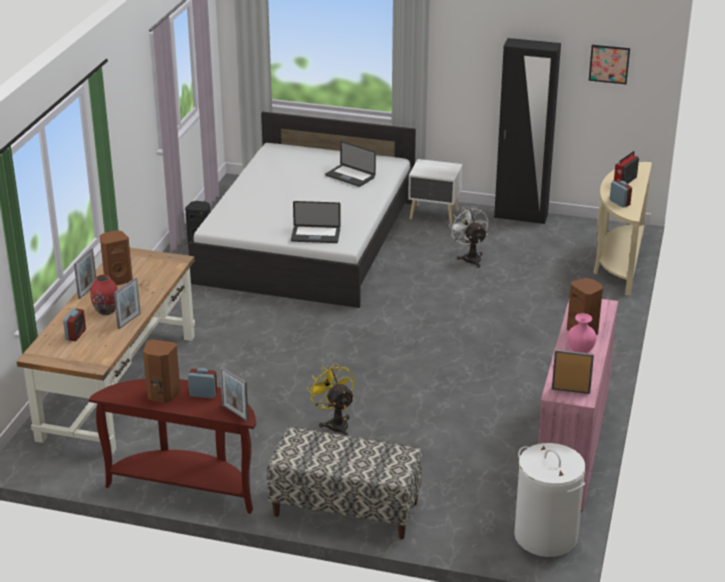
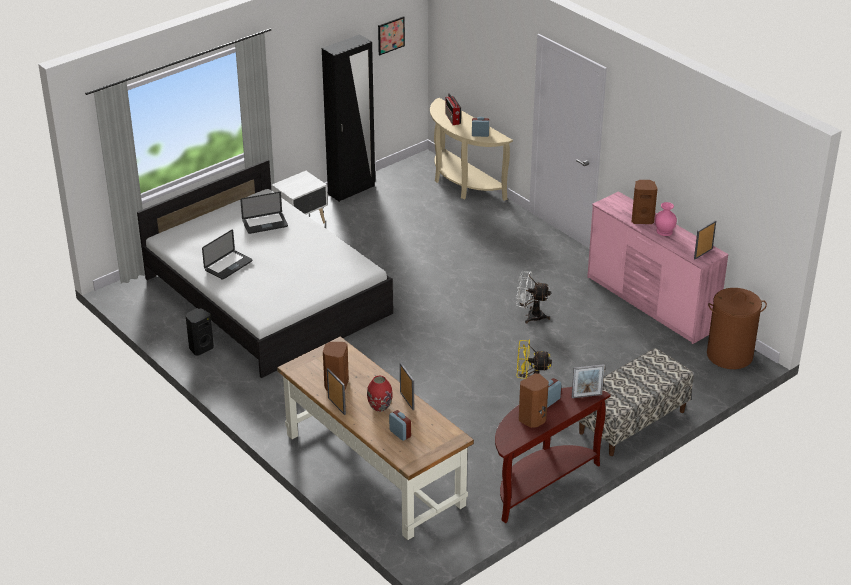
camera: 55 degrees left, 5 degrees up
laptop [291,201,341,243] -> laptop moved to [202,229,253,280]
white fan [449,206,488,268] -> white fan moved to [516,271,551,323]
white laundry basket [514,443,586,557] -> brown laundry basket [707,288,767,369]

